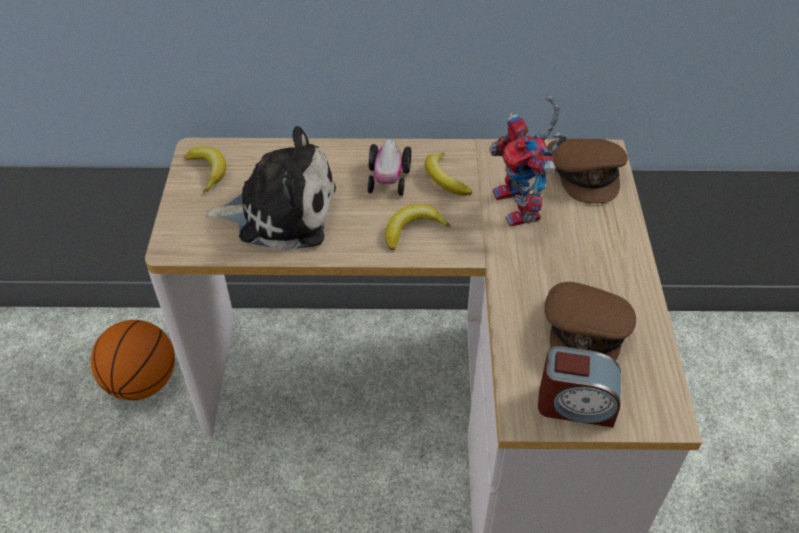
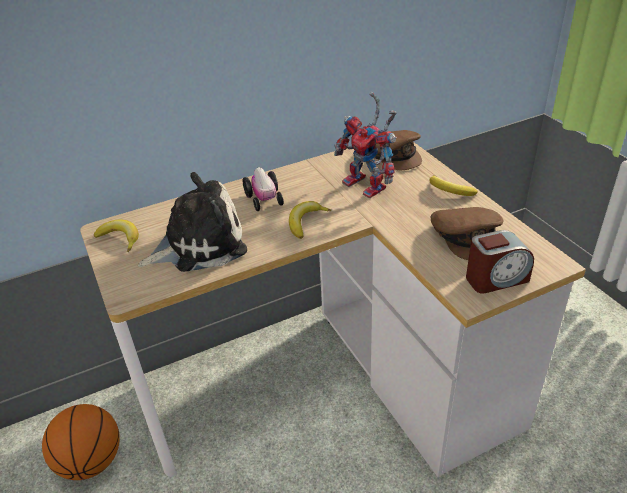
camera: 25 degrees left, 10 degrees down
banana [425,153,472,196] -> banana moved to [430,175,478,196]

